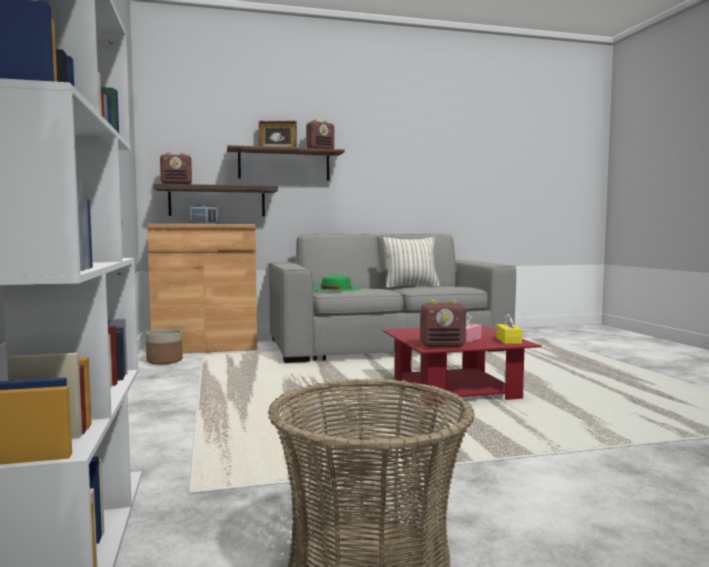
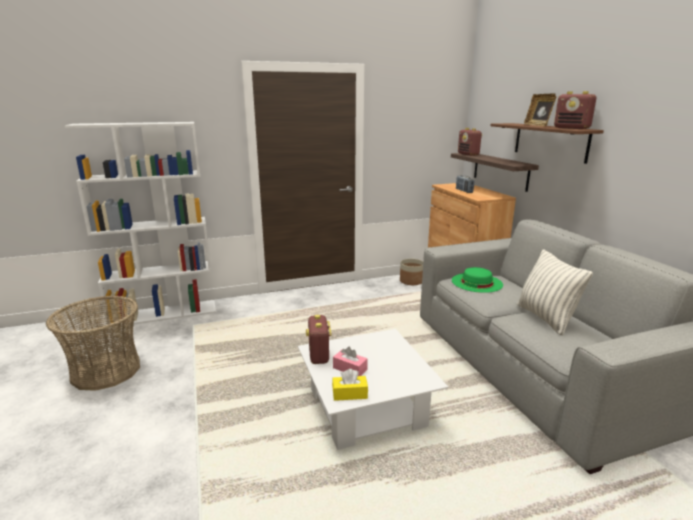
camera: 85 degrees right, 15 degrees up
red coffee table [382,325,542,406] -> white coffee table [298,329,448,450]

